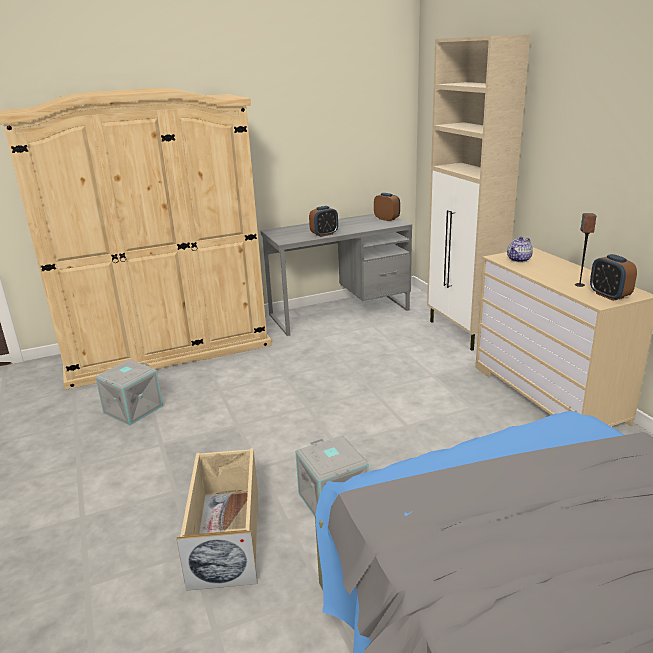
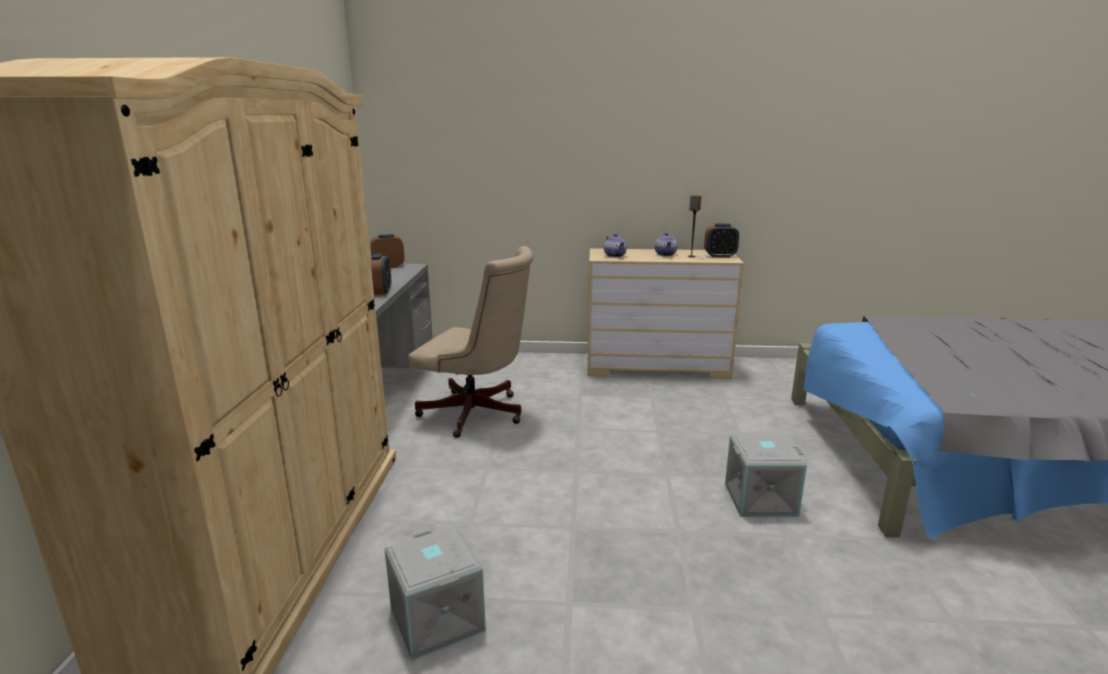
camera: 65 degrees left, 5 degrees down
beige storage box [177,448,258,591] -> none
beige cabinet [427,34,530,351] -> none
none -> beige office chair [408,246,534,438]
none -> teapot [655,233,678,256]

